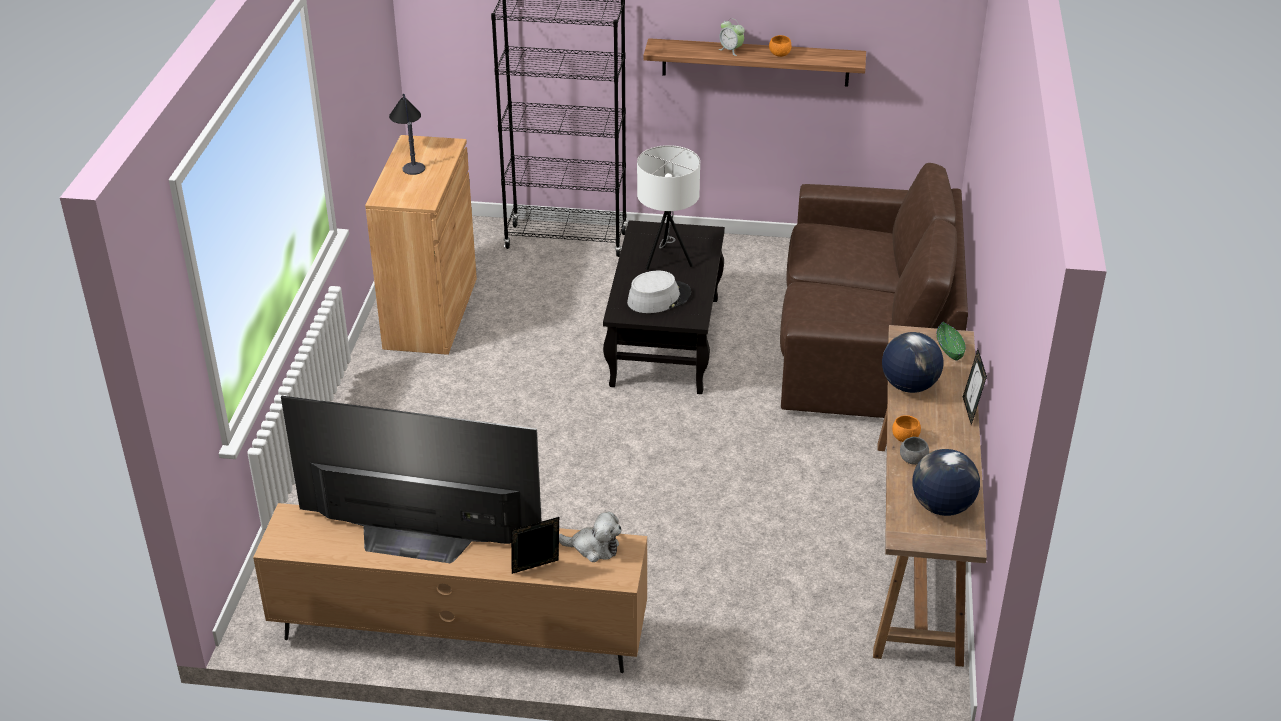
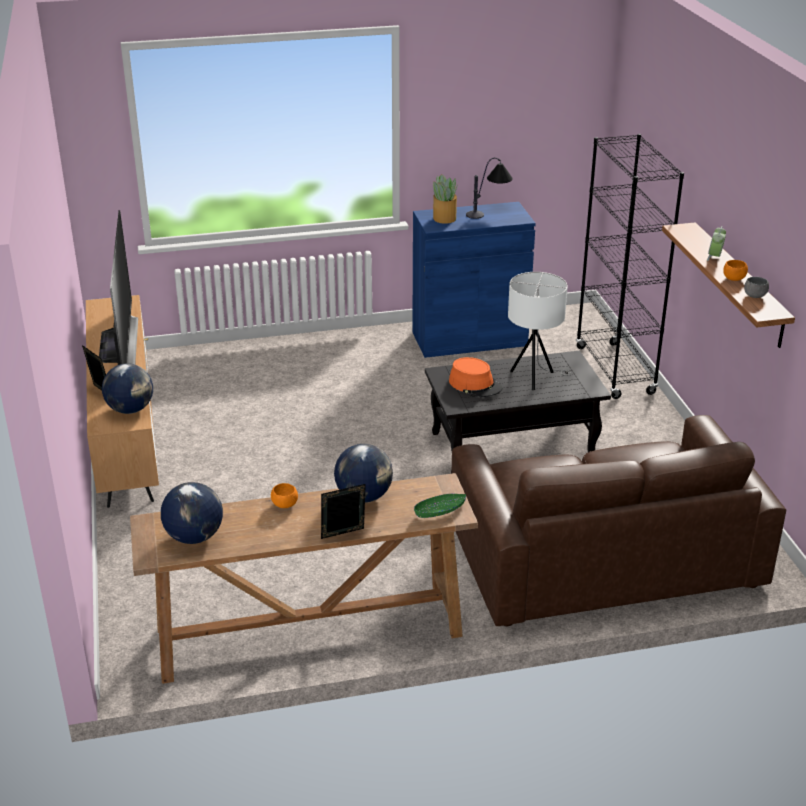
camera: 70 degrees right, 5 degrees down
brown cabinet [365,135,477,355] -> blue cabinet [412,202,536,358]
plush toy [559,512,621,562] -> globe [102,363,153,414]
grey hat [627,270,691,313] -> orange hat [449,357,502,397]
grey bowl [900,437,929,465] -> grey bowl moved to [744,277,769,298]
none -> potted plant [433,174,458,224]

